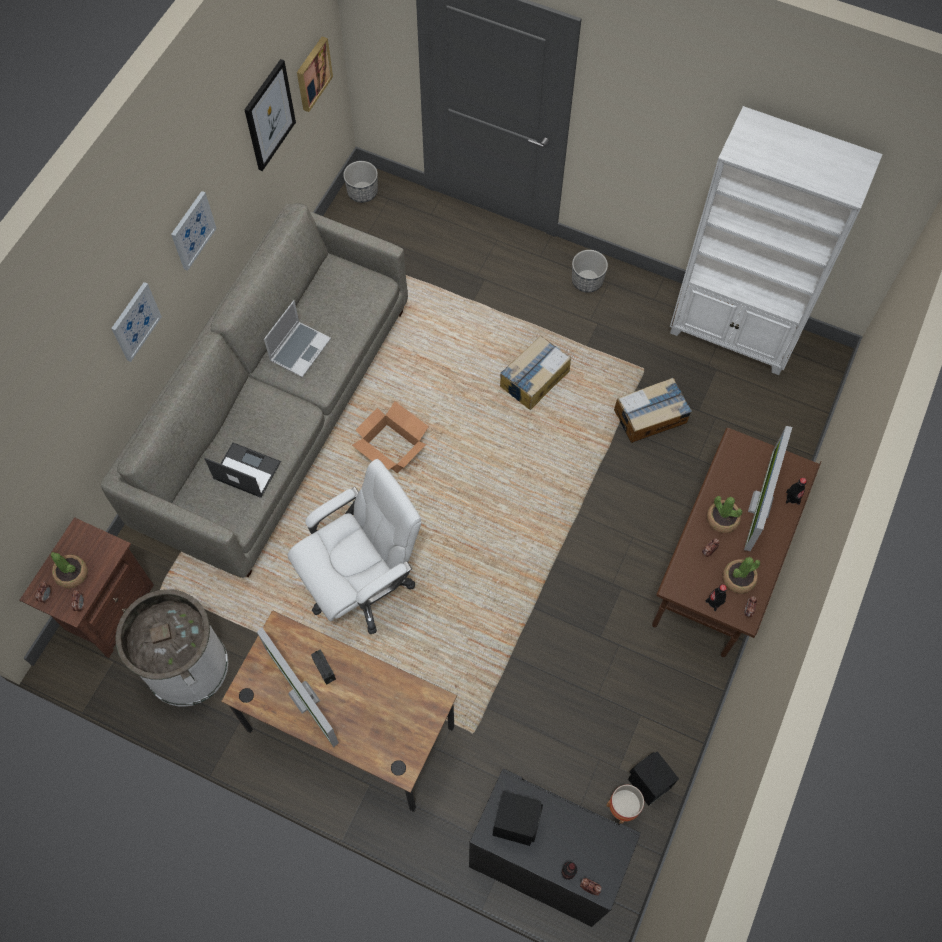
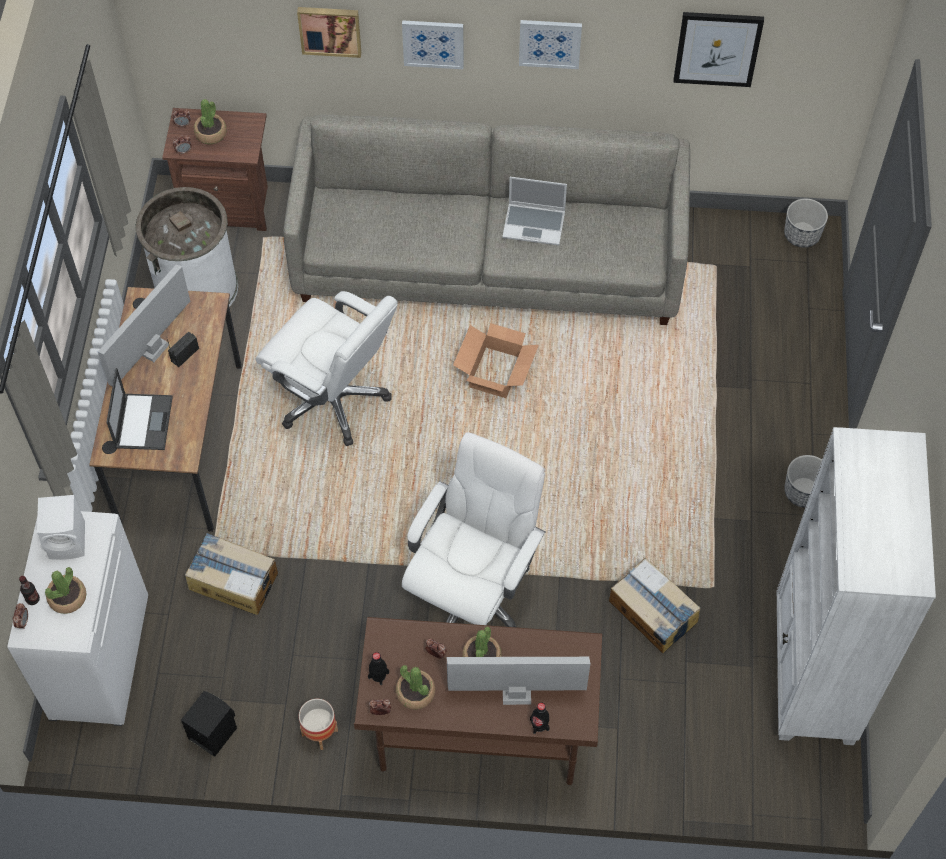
camera: 70 degrees right, 5 degrees down
laptop [205,442,281,498] -> laptop moved to [106,368,173,450]
picture [297,36,333,112] -> picture moved to [297,7,361,58]
black cabinet [469,768,641,927] -> white cabinet [7,511,148,726]
black speaker [492,791,543,846] -> white speaker [37,495,85,560]
cardboard box [500,336,571,410] -> cardboard box moved to [185,533,278,615]
planter [606,785,644,824] -> planter moved to [299,699,338,750]
none -> potted plant [45,567,86,614]
none -> white office chair [402,432,546,627]

